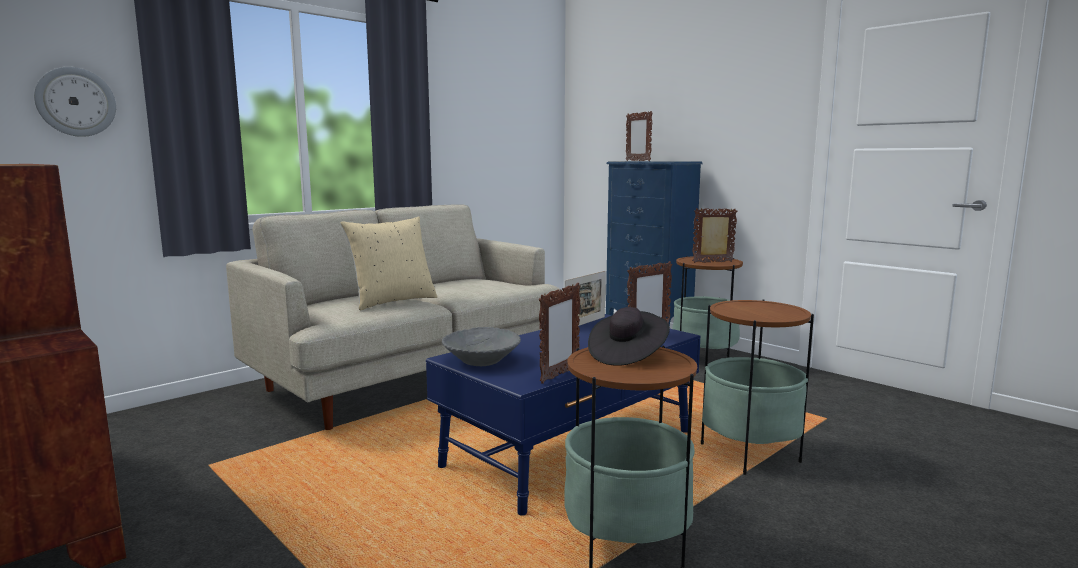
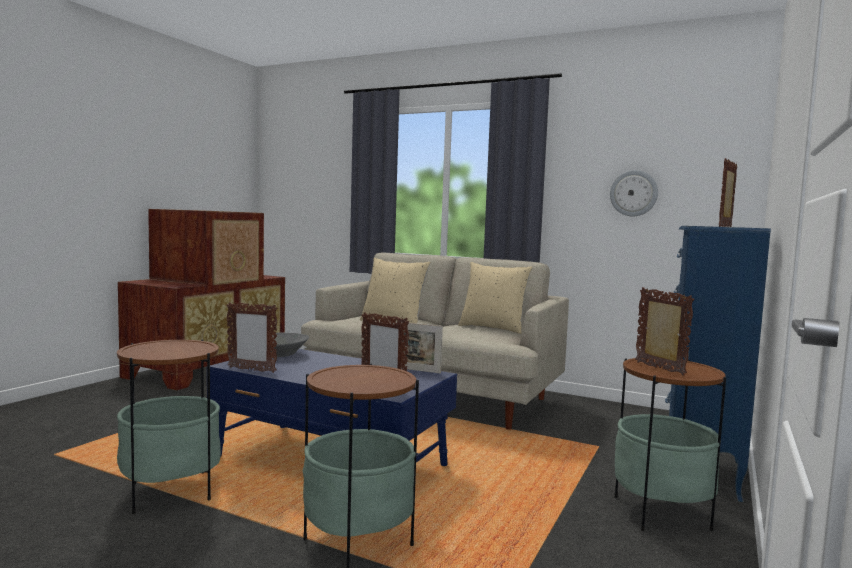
camera: 70 degrees right, 5 degrees down
wall clock [34,67,116,137] -> wall clock moved to [610,170,658,216]
black hat [588,307,670,366] -> none
none -> beige pillow [458,262,533,334]

